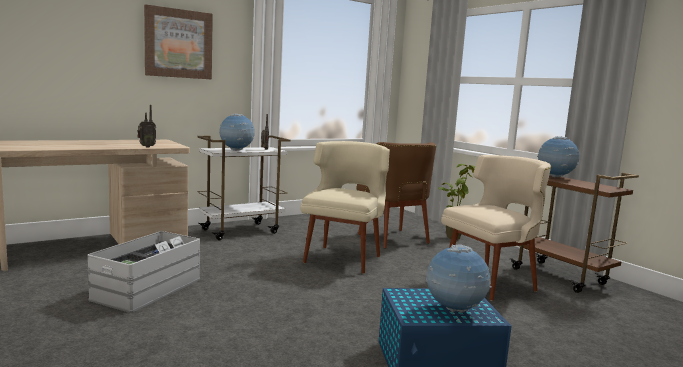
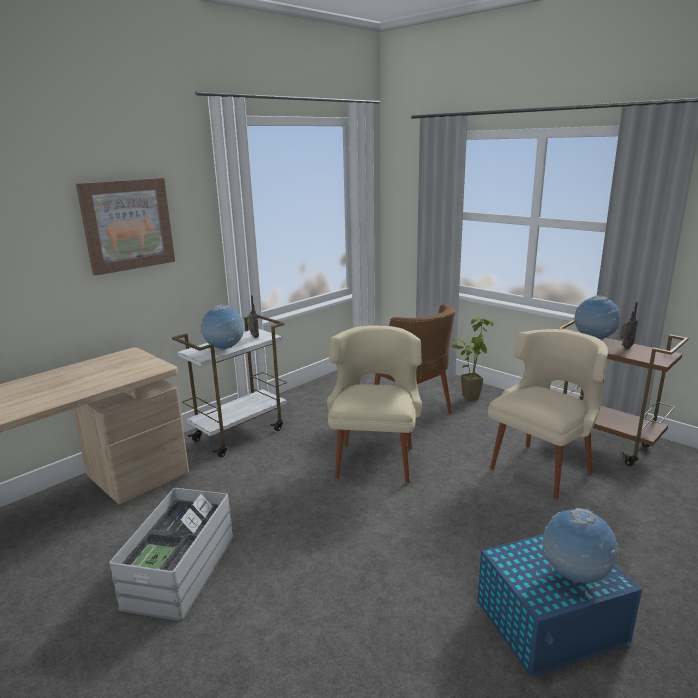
camera: 10 degrees left, 10 degrees up
radio [137,105,156,147] -> radio moved to [620,302,638,348]

